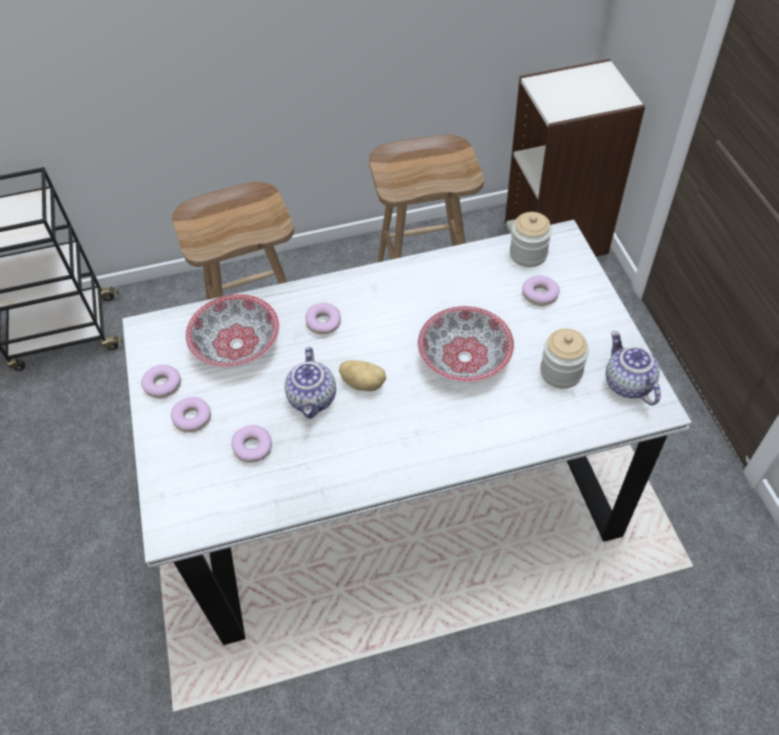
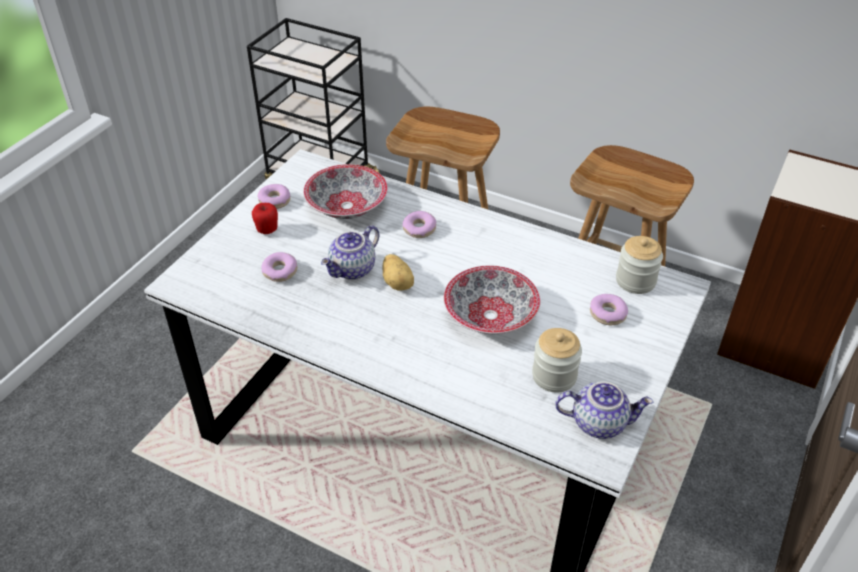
camera: 40 degrees right, 10 degrees down
donut [171,397,211,433] -> apple [252,203,278,234]
teapot [606,331,661,405] -> teapot turned 75 degrees clockwise [555,381,653,439]

